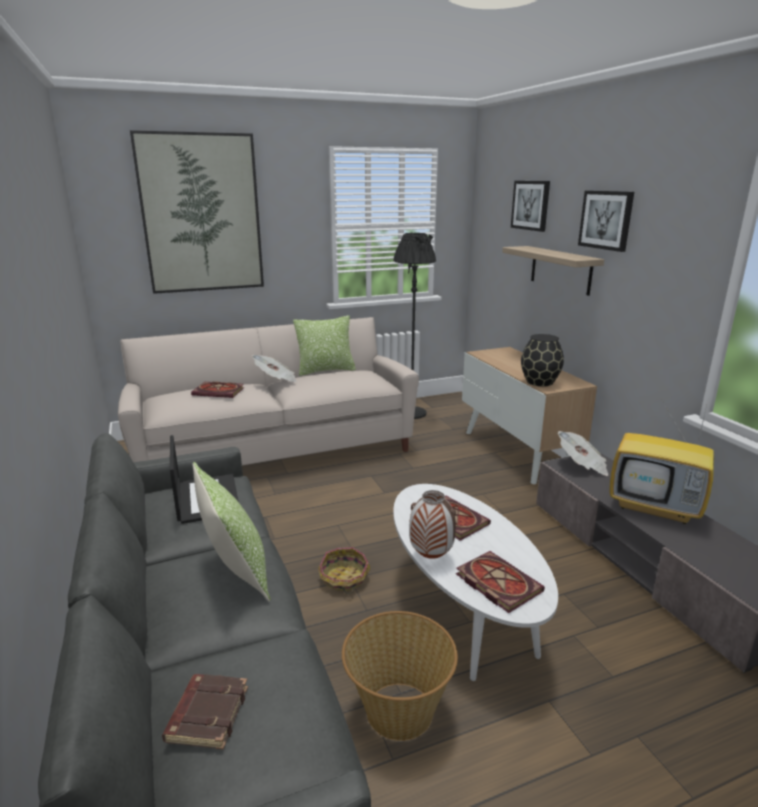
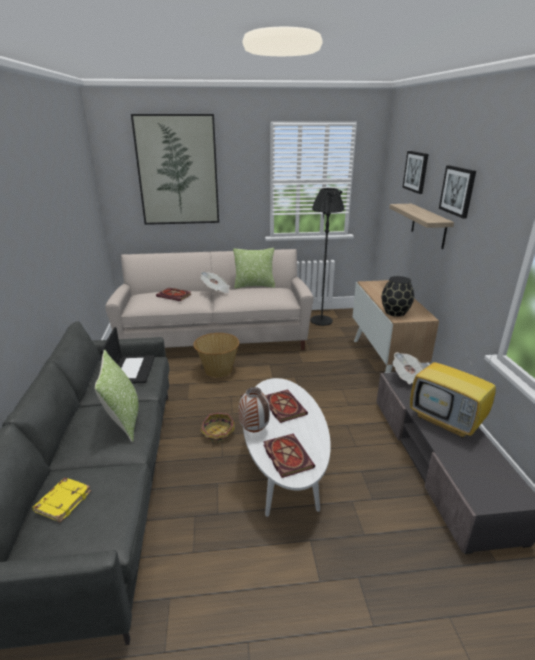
camera: 15 degrees right, 5 degrees up
brown book [162,674,248,750] -> yellow book [32,478,91,523]
basket [342,611,458,741] -> basket moved to [193,333,239,378]

